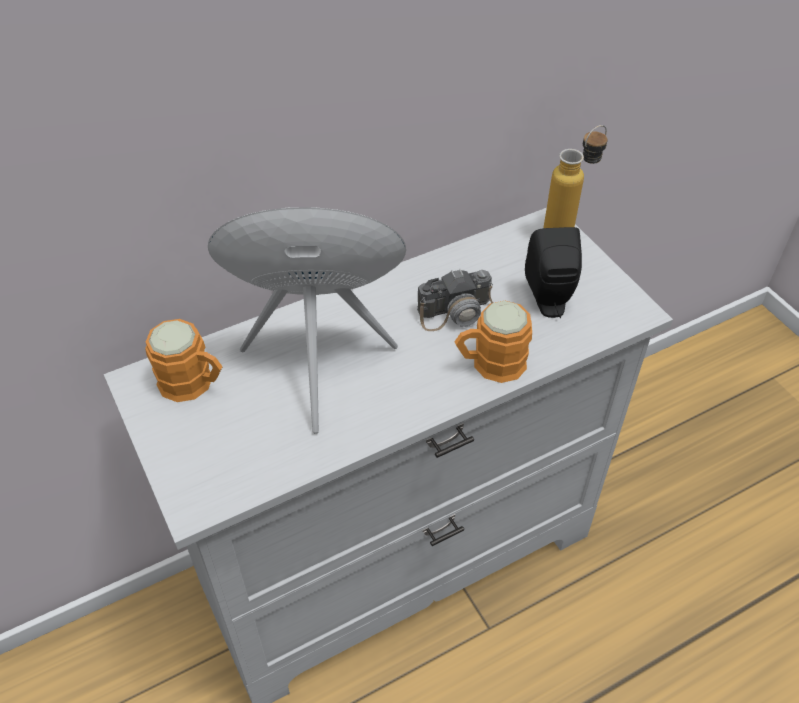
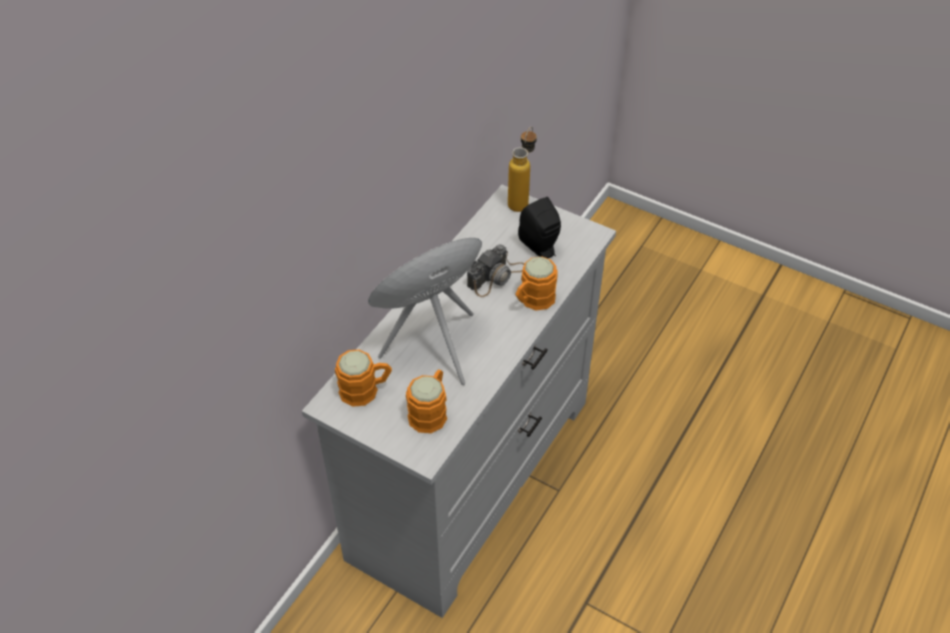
camera: 30 degrees left, 0 degrees up
none -> orange mug [406,369,447,433]

